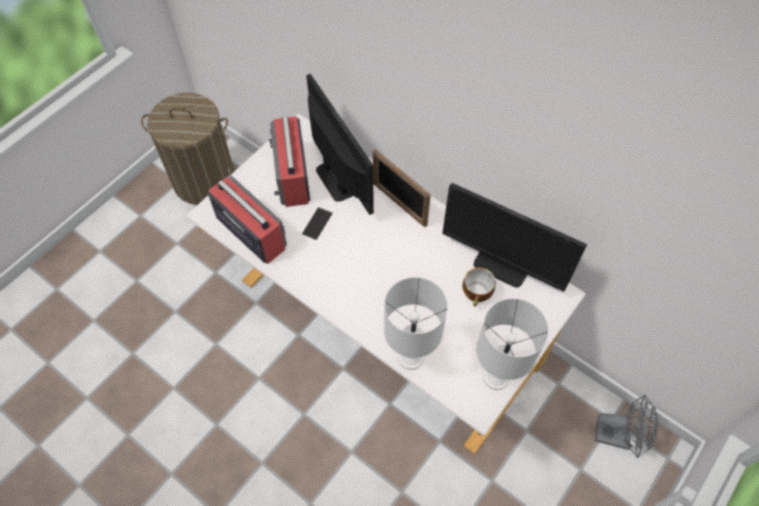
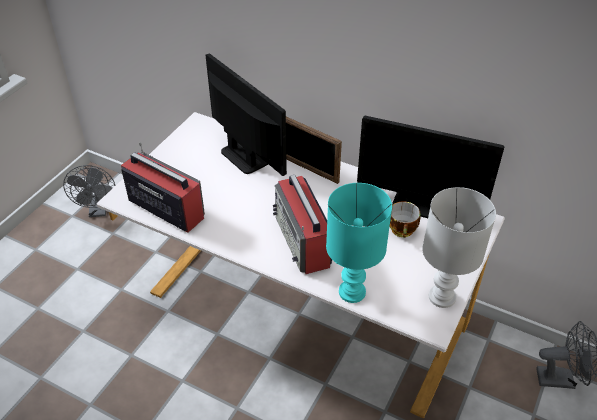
camera: 10 degrees left, 15 degrees down
laundry basket [141,93,235,205] -> grey fan [63,165,115,217]
radio [269,116,310,207] -> radio moved to [273,175,332,274]
phone [302,207,333,240] -> none
white table lamp [384,277,448,370] -> turquoise table lamp [326,183,392,303]

